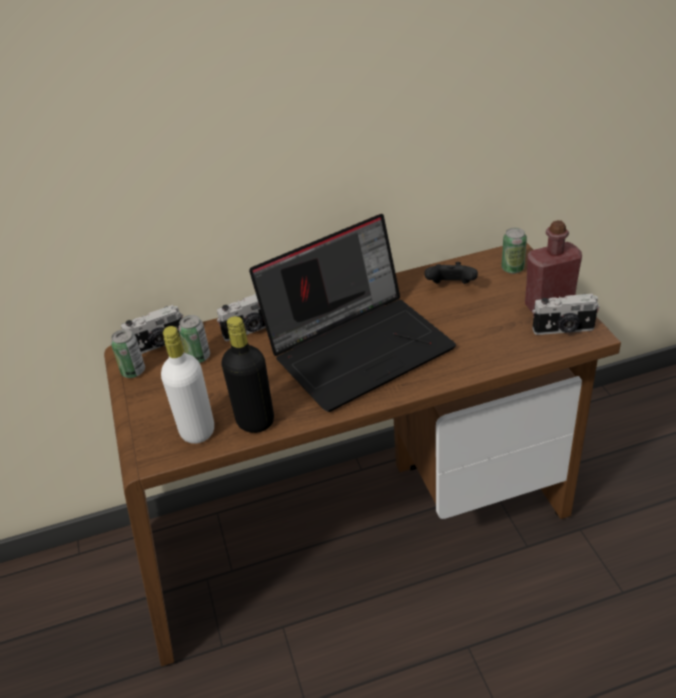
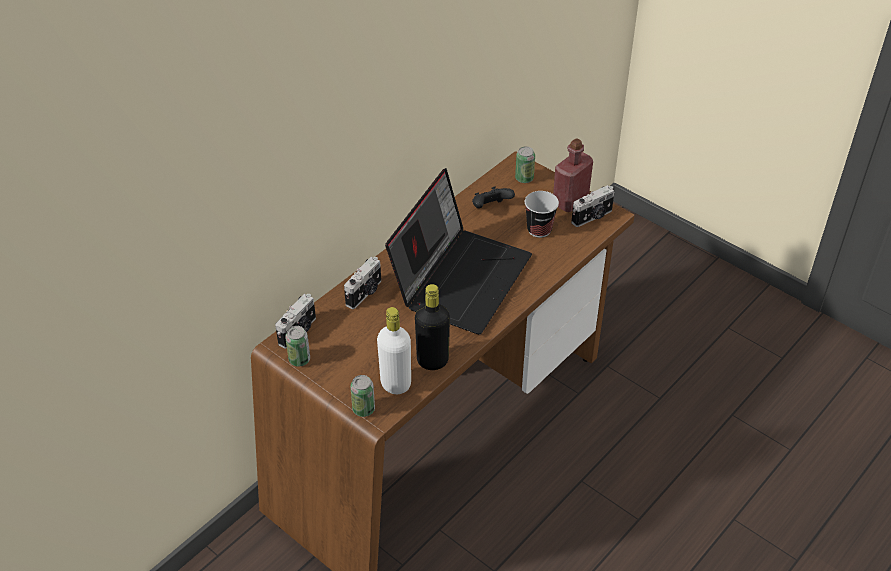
camera: 35 degrees left, 5 degrees up
can [178,315,210,363] -> can moved to [350,375,375,417]
none -> cup [525,191,559,238]

